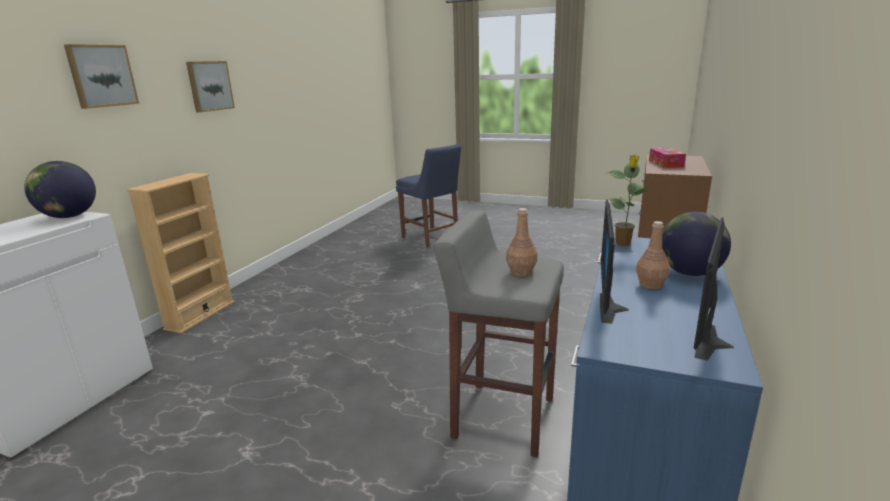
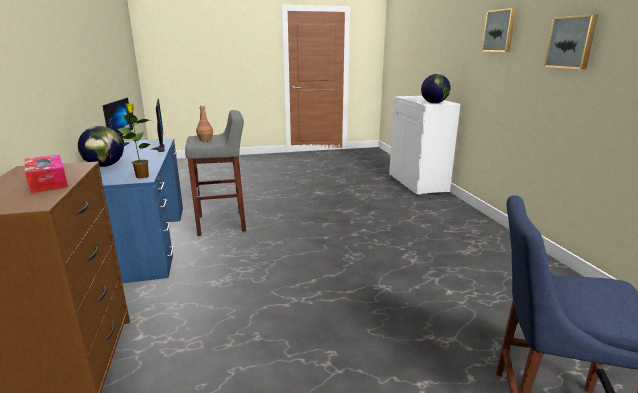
camera: 145 degrees right, 0 degrees up
beige bookcase [127,173,235,334] -> none
brown bottle [636,221,670,289] -> none

